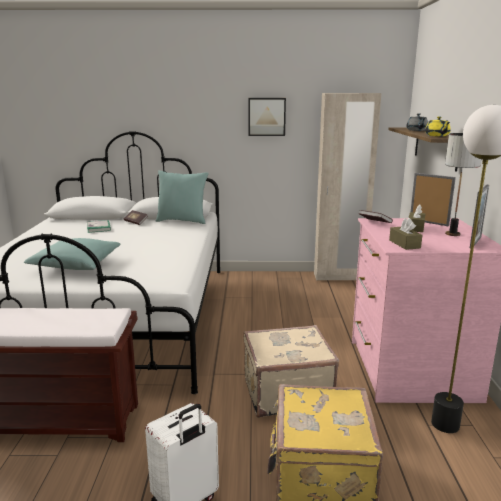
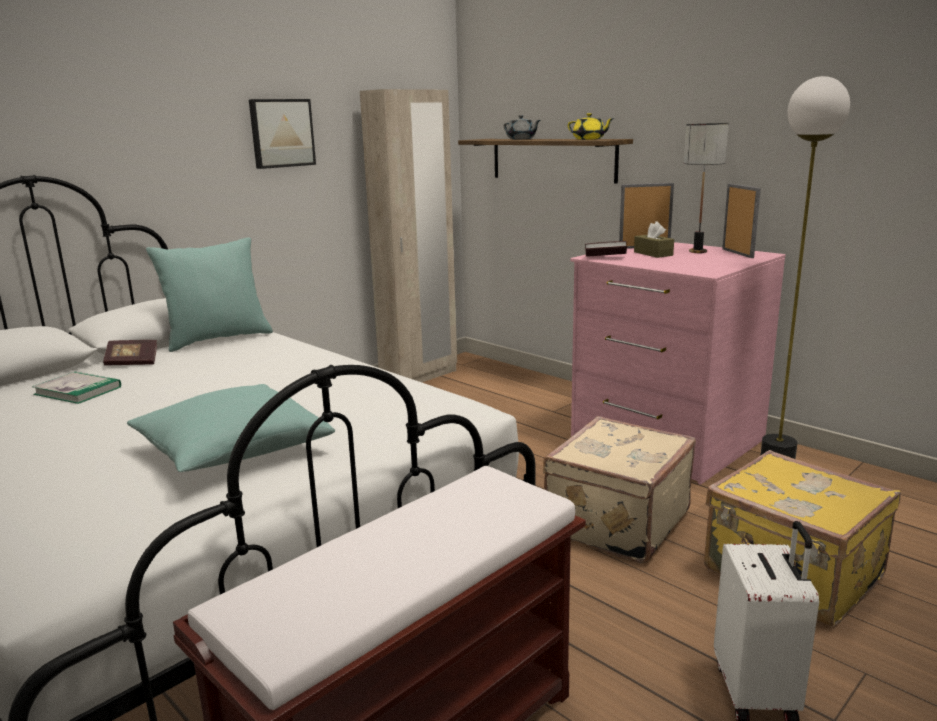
camera: 45 degrees left, 0 degrees up
brown tissue box [389,218,422,250] -> none

